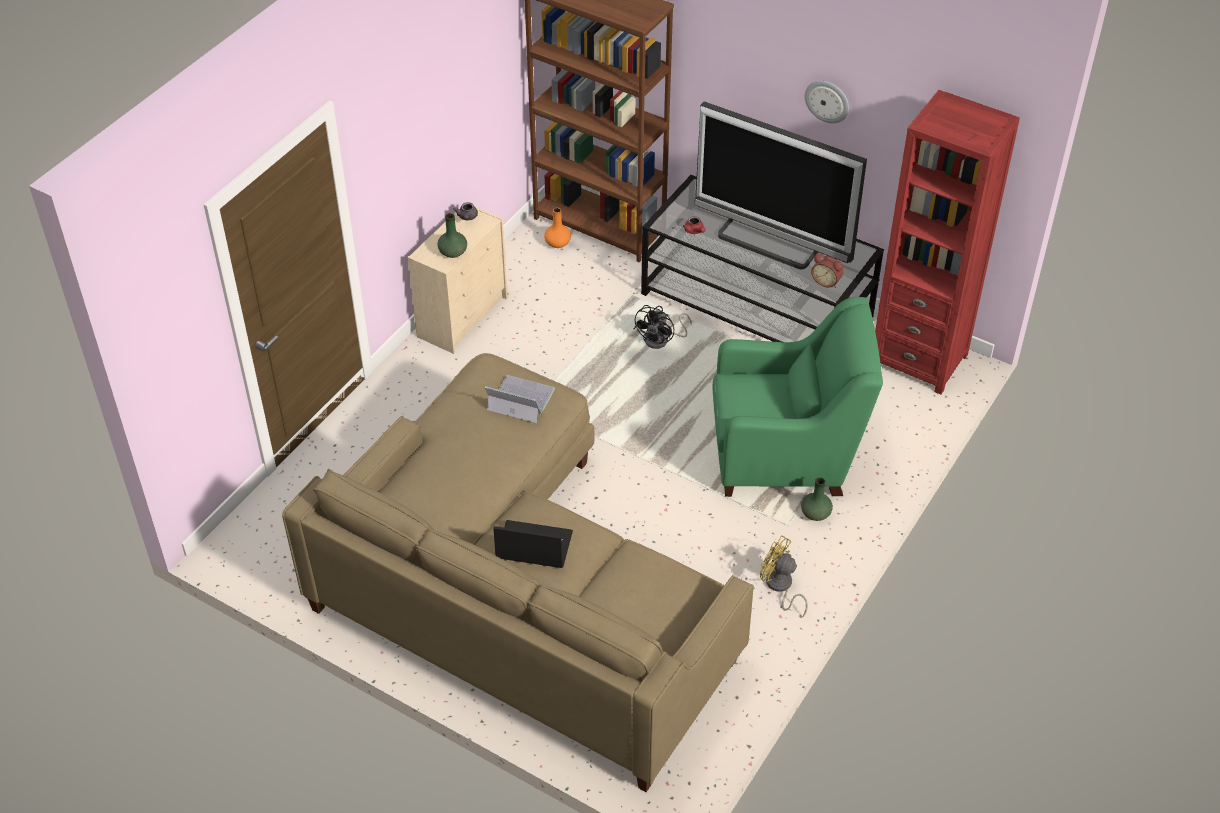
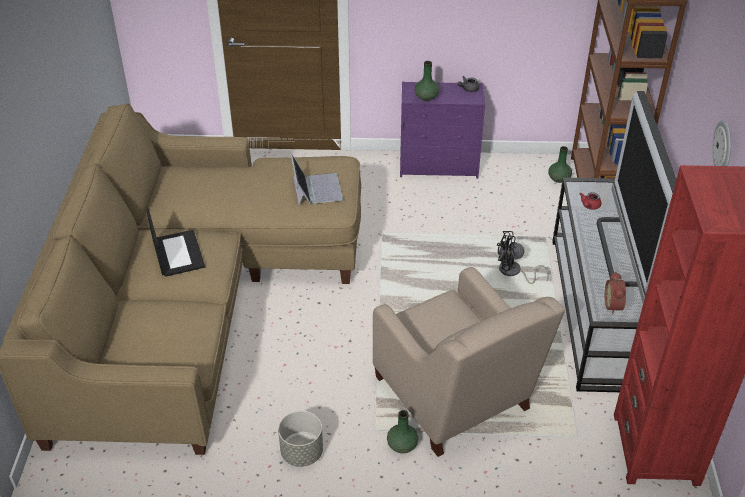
camera: 60 degrees right, 5 degrees down
beige dresser [407,207,508,354] -> purple dresser [400,81,485,179]
orange vase [544,208,571,248] -> green vase [548,146,572,183]
green armchair [712,297,883,497] -> beige armchair [373,267,565,457]
yellow fan [760,535,808,617] -> grey planter [278,411,323,467]

